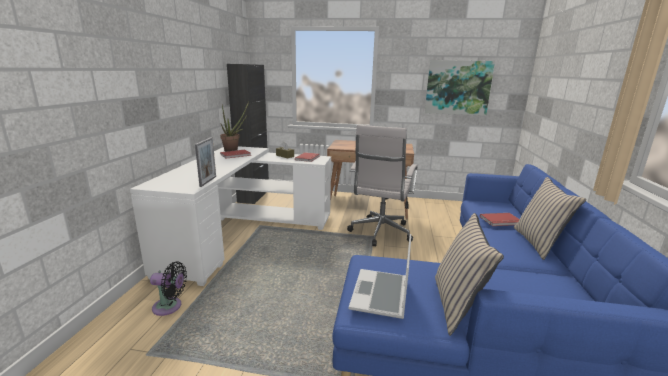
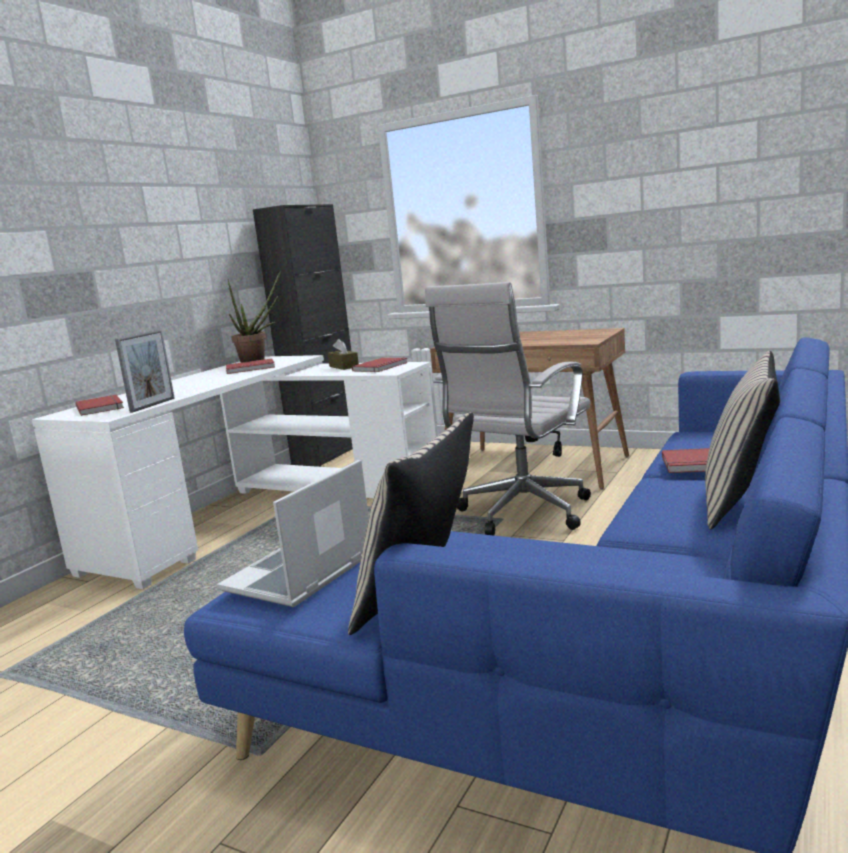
camera: 20 degrees right, 5 degrees down
black fan [150,261,187,316] -> none
picture [425,60,495,116] -> none
none -> red book [75,395,124,416]

